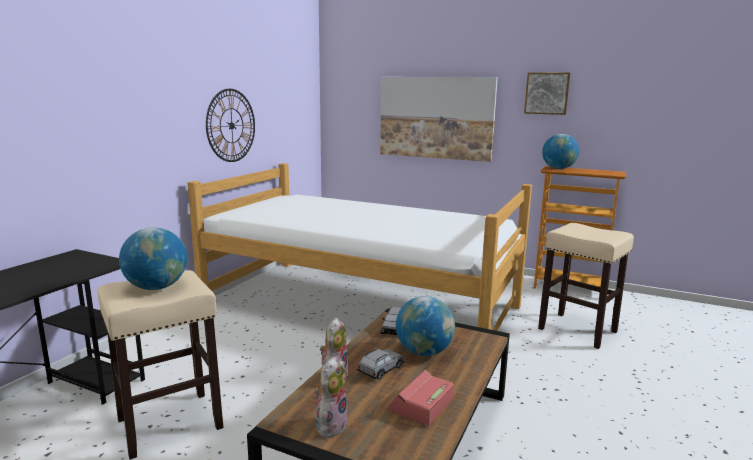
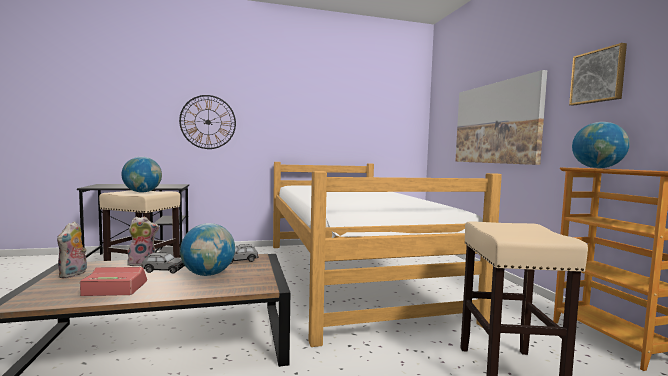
camera: 50 degrees right, 10 degrees down
wall clock [206,89,255,162] -> wall clock moved to [179,95,236,149]
plush toy [315,356,349,438] -> plush toy turned 105 degrees clockwise [57,221,87,278]

